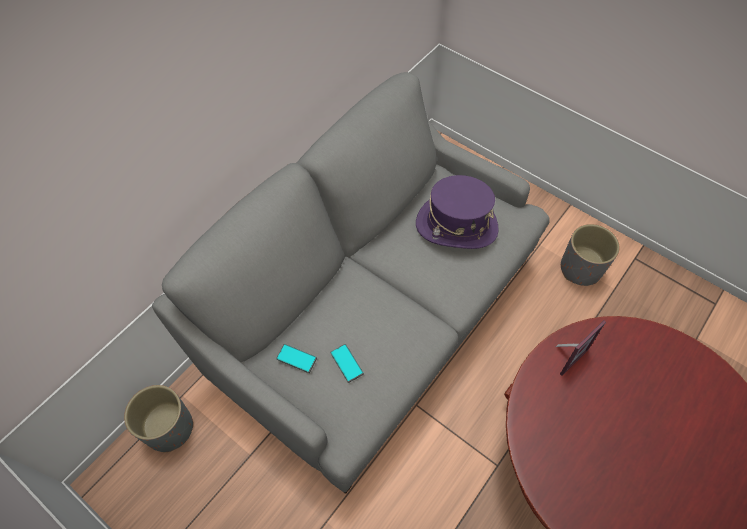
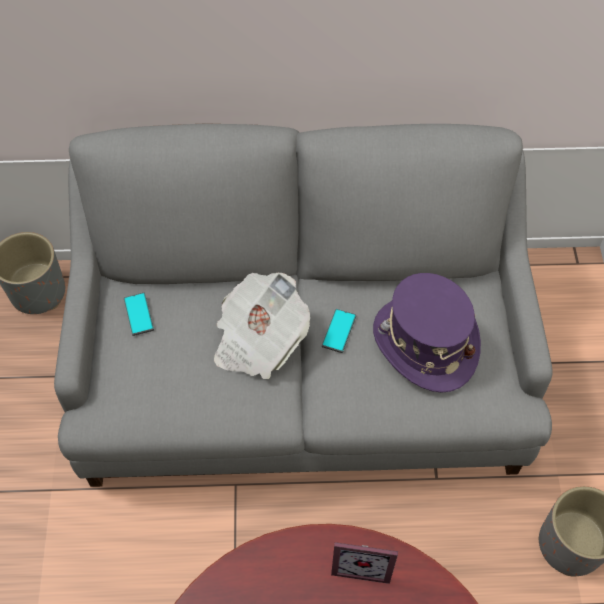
camera: 50 degrees right, 0 degrees up
phone [330,344,364,383] -> phone moved to [322,309,356,353]
none -> newspaper [214,273,310,379]

